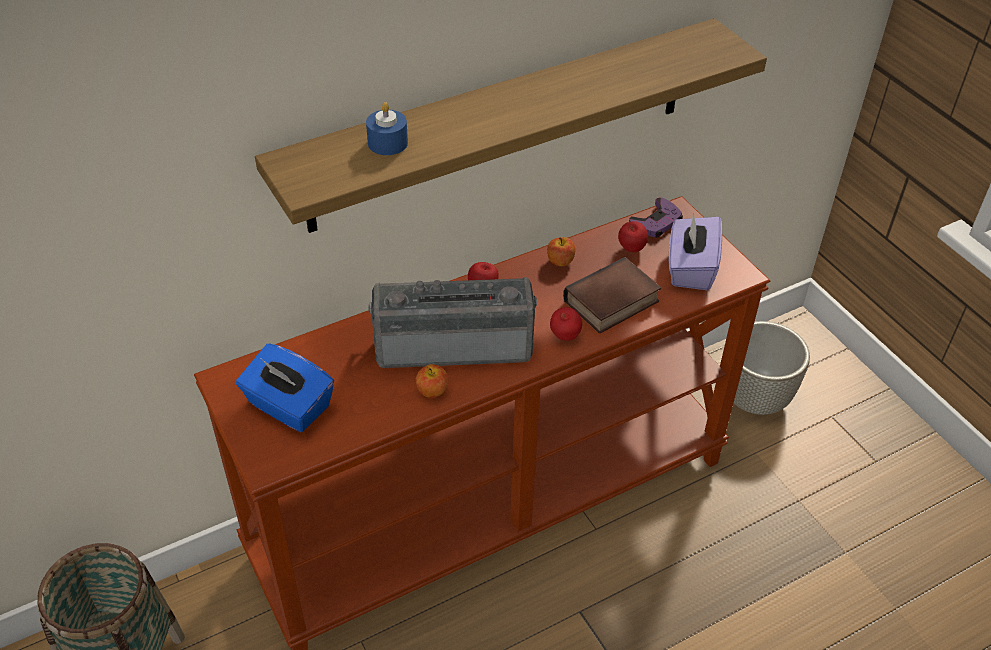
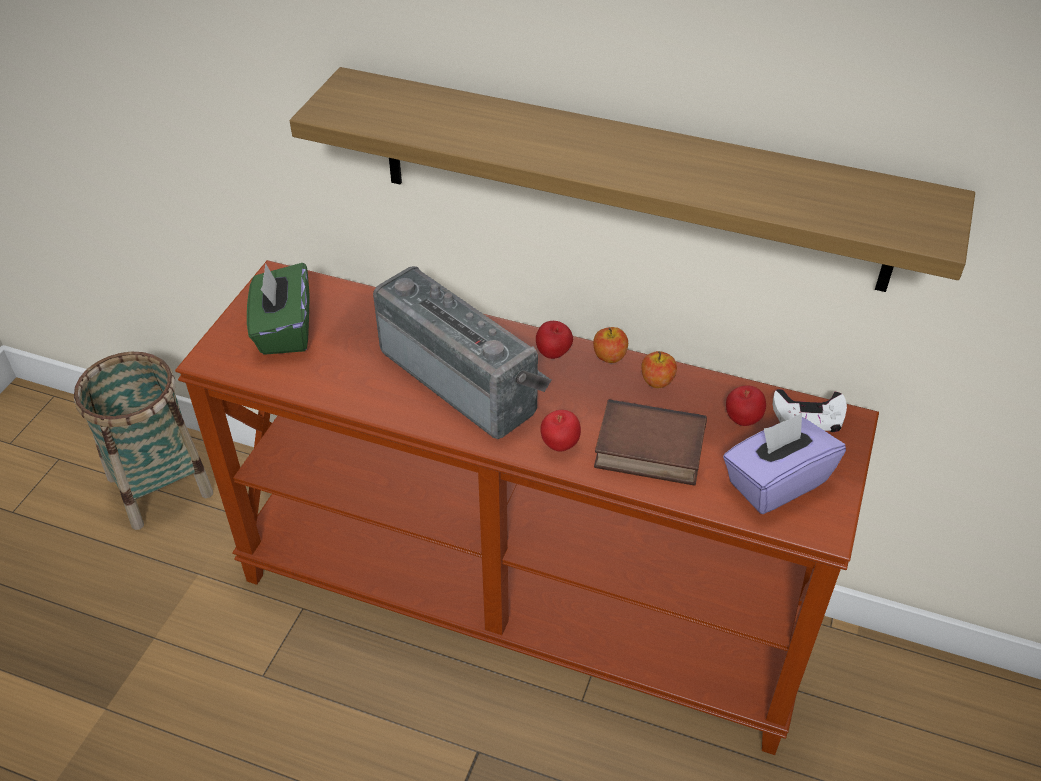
camera: 50 degrees right, 0 degrees up
blue tissue box [236,343,334,432] -> green tissue box [247,263,309,355]
blue candle [366,102,408,155] -> none
apple [416,364,448,398] -> apple moved to [593,327,628,363]
purple game controller [629,197,683,238] -> white game controller [773,389,847,432]
grey planter [734,321,810,415] -> none

